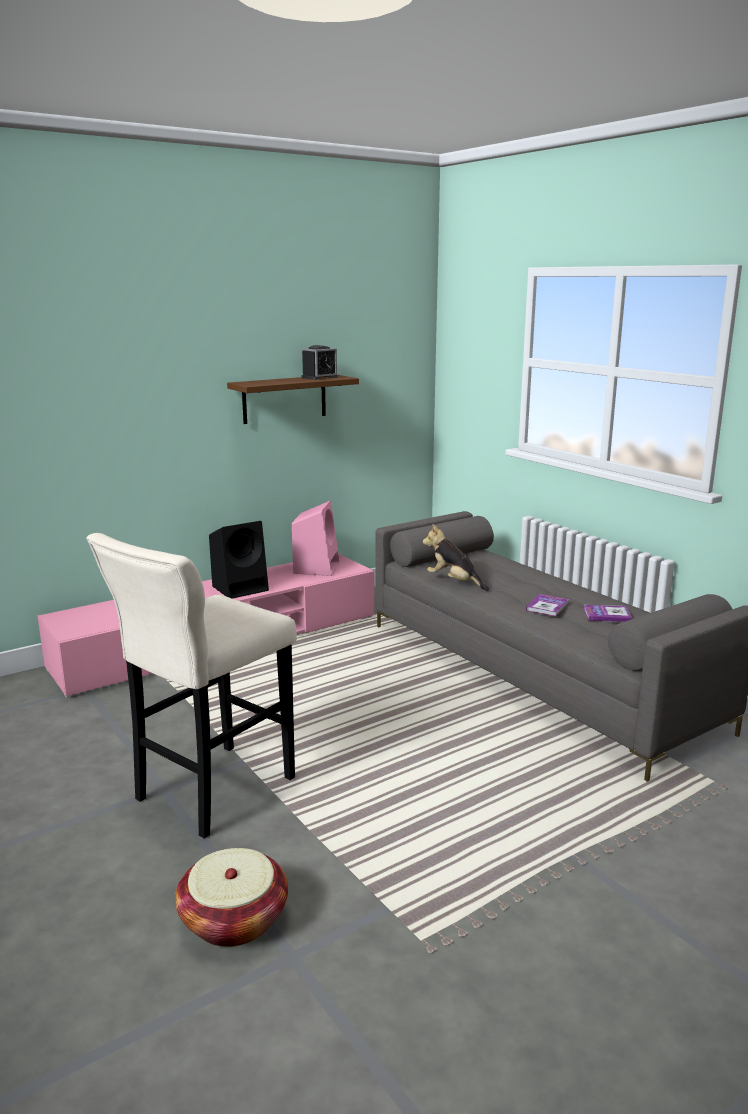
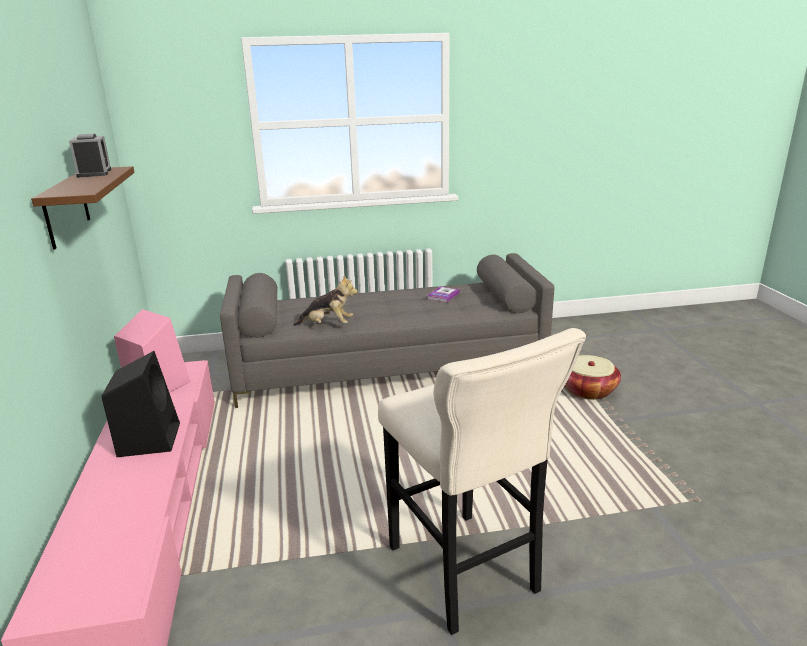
camera: 65 degrees left, 5 degrees up
basket [175,848,288,947] -> basket moved to [565,355,621,400]
plush toy [423,524,489,591] -> plush toy turned 150 degrees counterclockwise [293,275,358,326]
book [526,594,568,616] -> none

